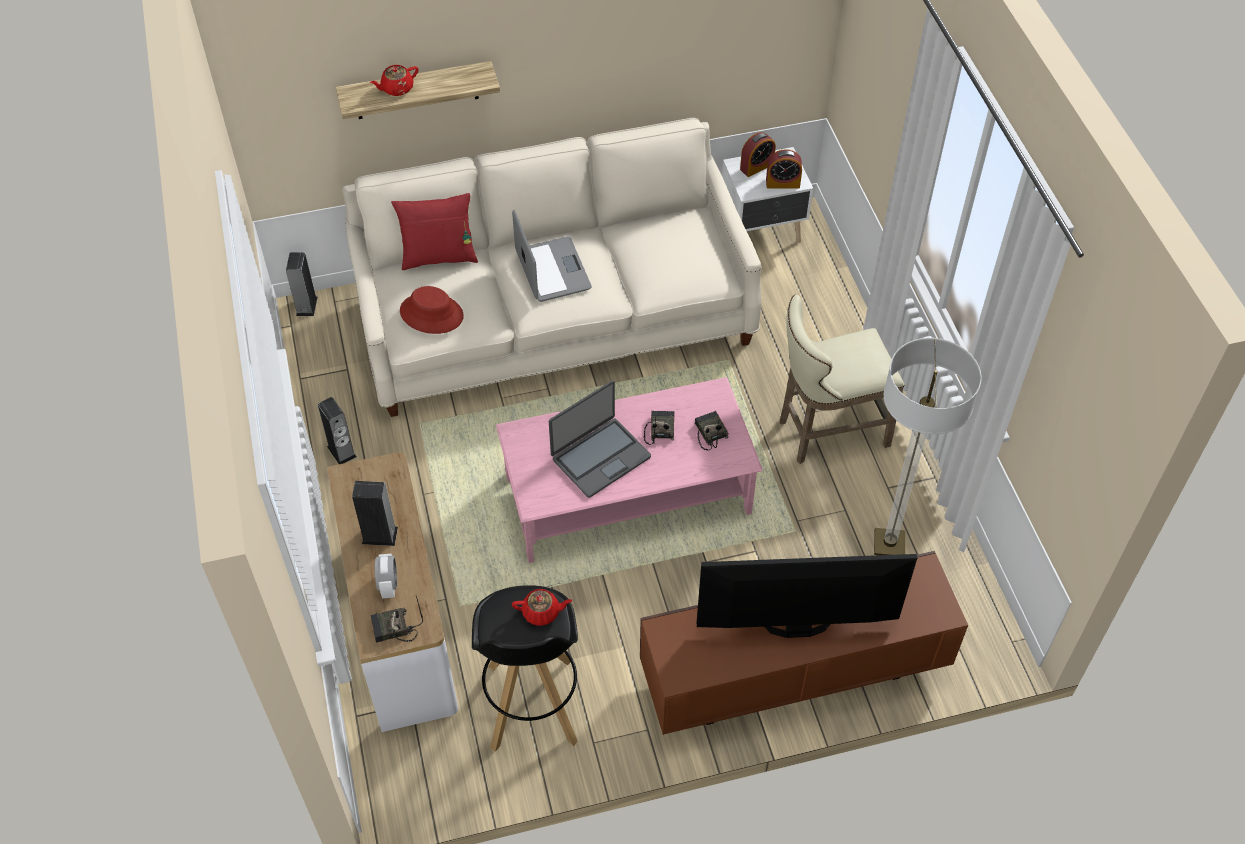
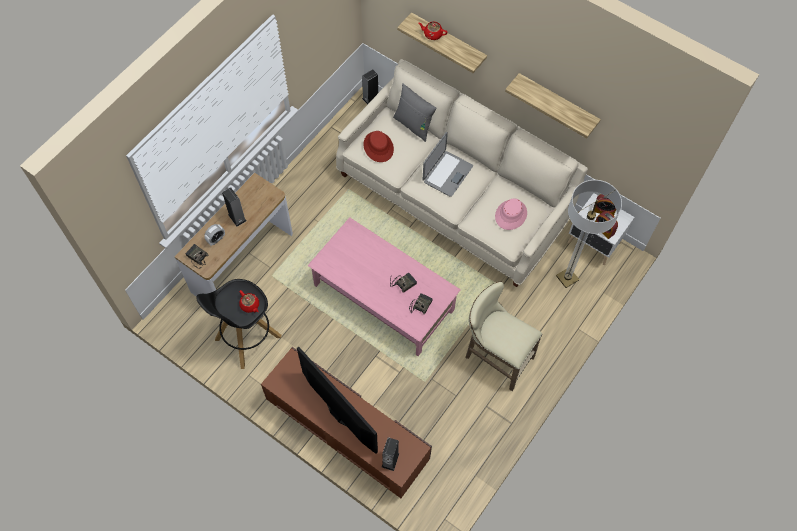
camera: 50 degrees right, 10 degrees up
speaker [318,397,356,464] -> speaker moved to [382,437,399,471]
red pillow [391,193,478,270] -> grey pillow [393,83,436,142]
laptop [549,380,651,498] -> none
floor lamp [874,338,982,555] -> floor lamp moved to [556,180,622,288]
none -> pink hat [495,198,527,230]
none -> shelf [505,73,601,138]

